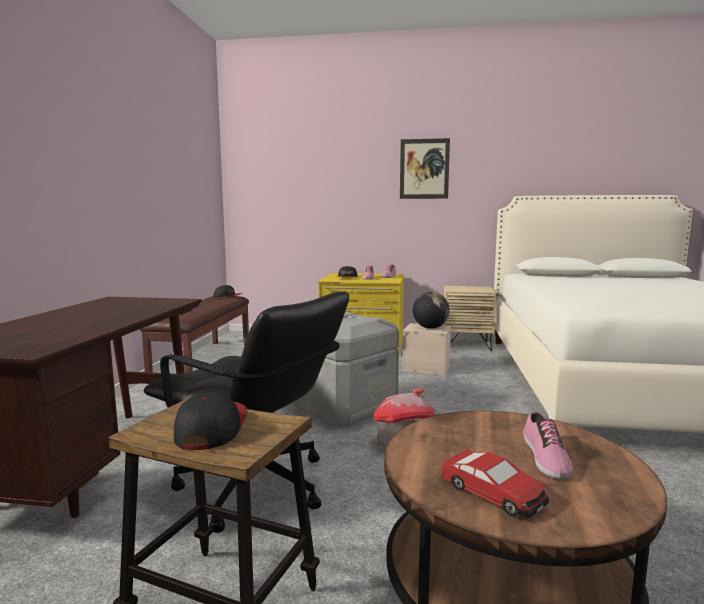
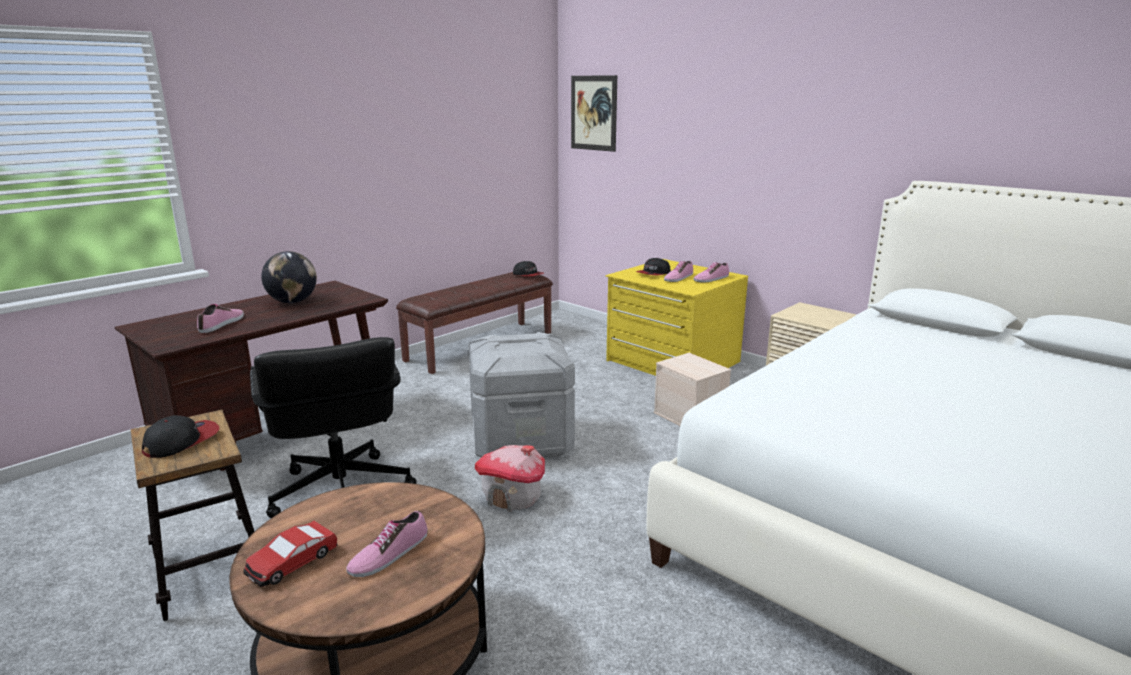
camera: 35 degrees right, 10 degrees up
picture [400,138,450,199] -> picture moved to [571,75,617,152]
globe [413,292,450,329] -> globe moved to [261,251,317,303]
toy car [442,449,549,518] -> toy car turned 45 degrees clockwise [243,521,337,587]
none -> shoe [197,304,244,333]

